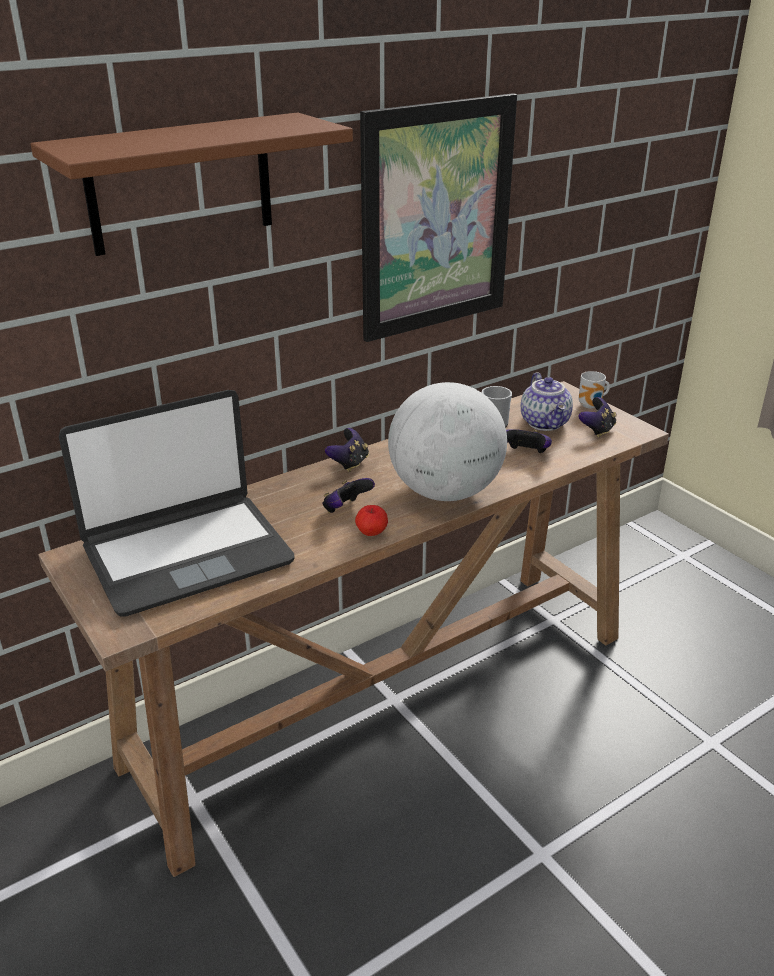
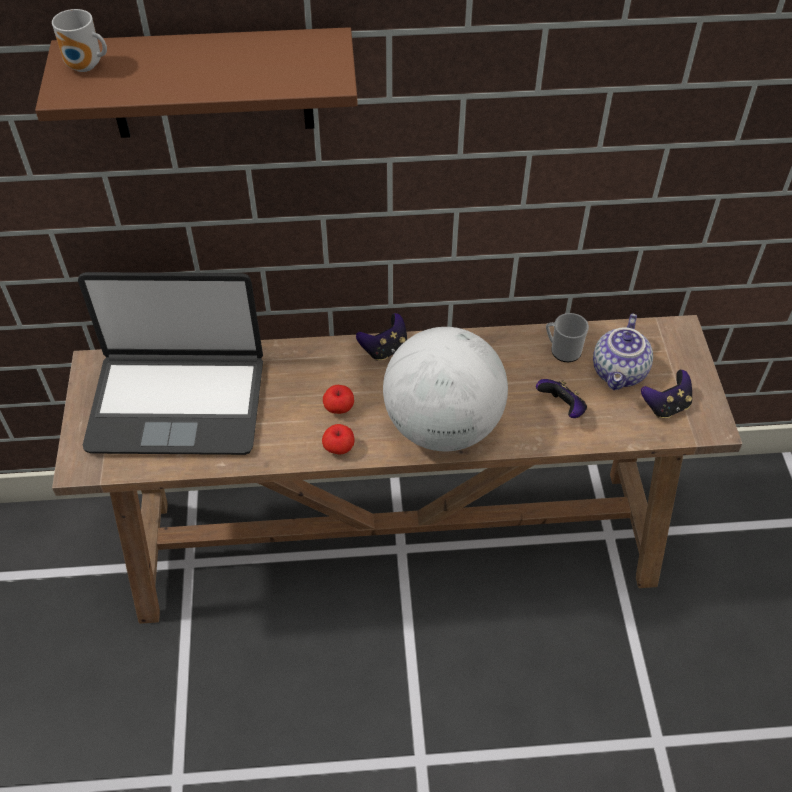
camera: 30 degrees right, 20 degrees up
game controller [323,478,375,513] -> apple [323,385,354,414]
picture [360,93,517,342] -> none
mug [579,371,610,409] -> mug moved to [52,9,107,72]

